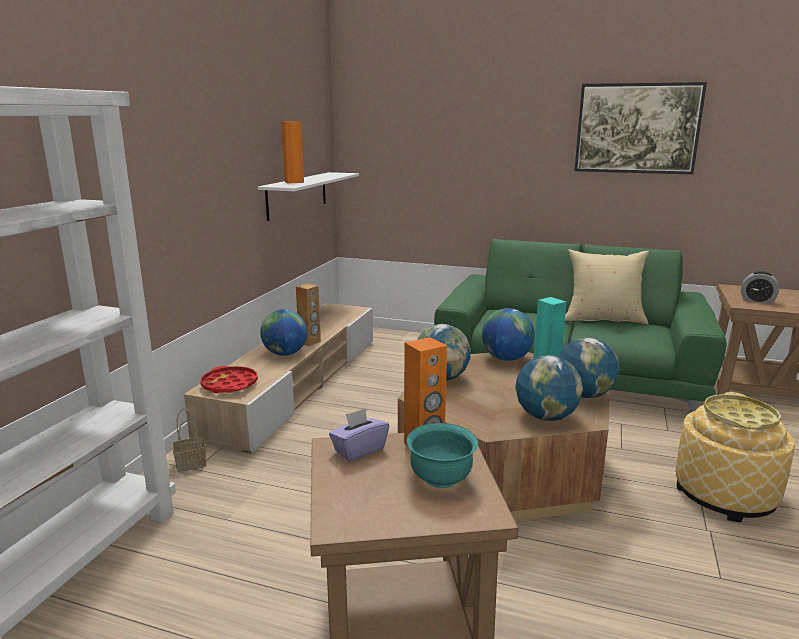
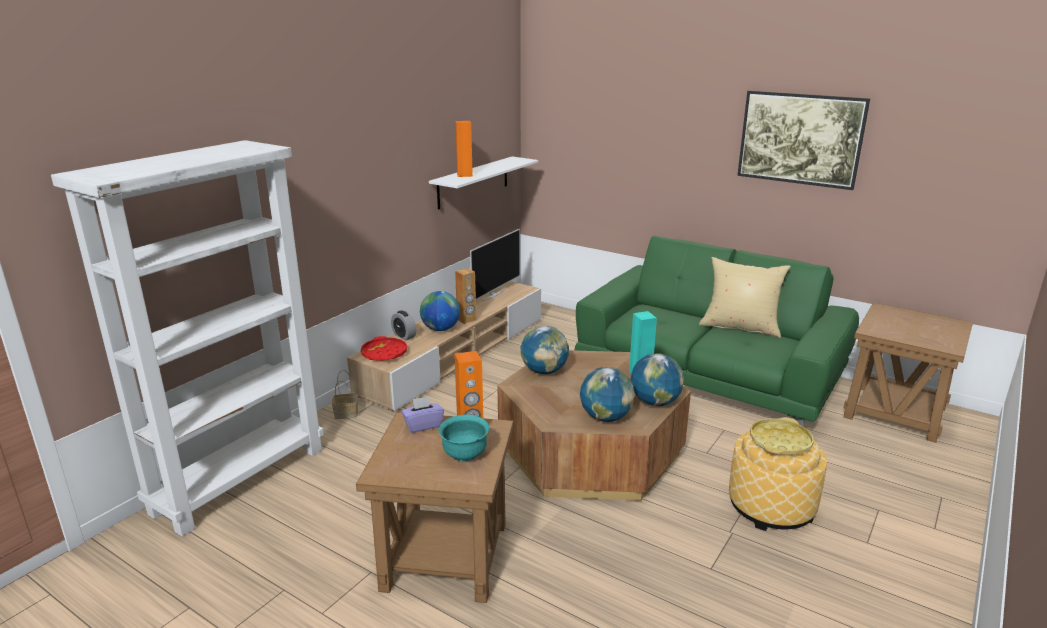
camera: 15 degrees right, 5 degrees up
globe [482,308,535,361] -> none
alarm clock [741,271,779,304] -> alarm clock moved to [391,310,416,341]
none -> television [470,229,520,301]

